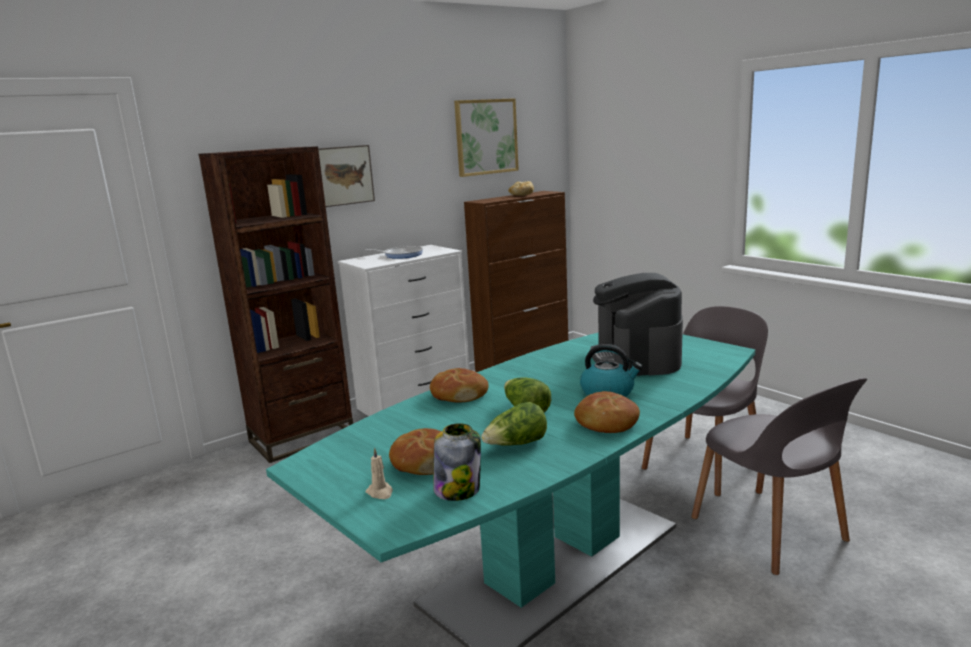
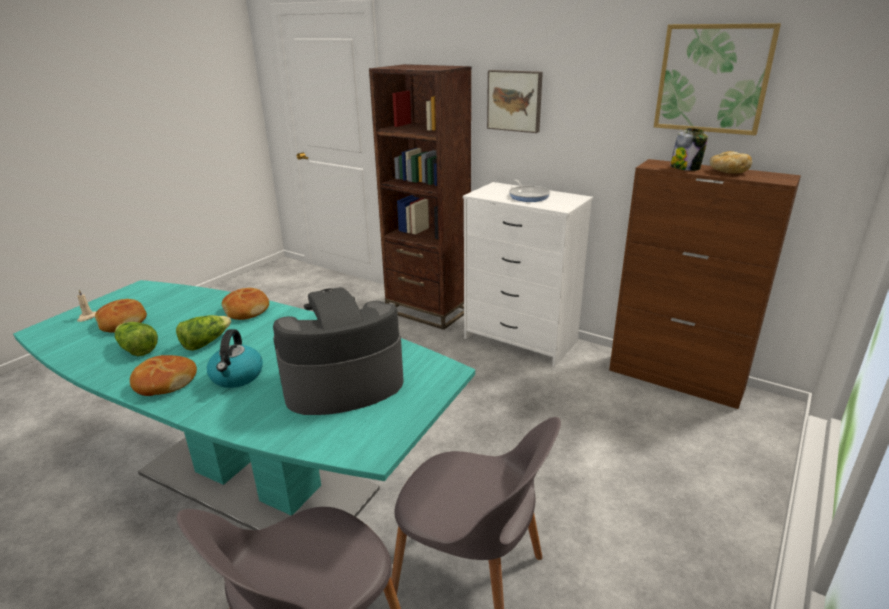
camera: 70 degrees right, 10 degrees up
jar [433,423,481,501] -> jar moved to [670,128,708,171]

